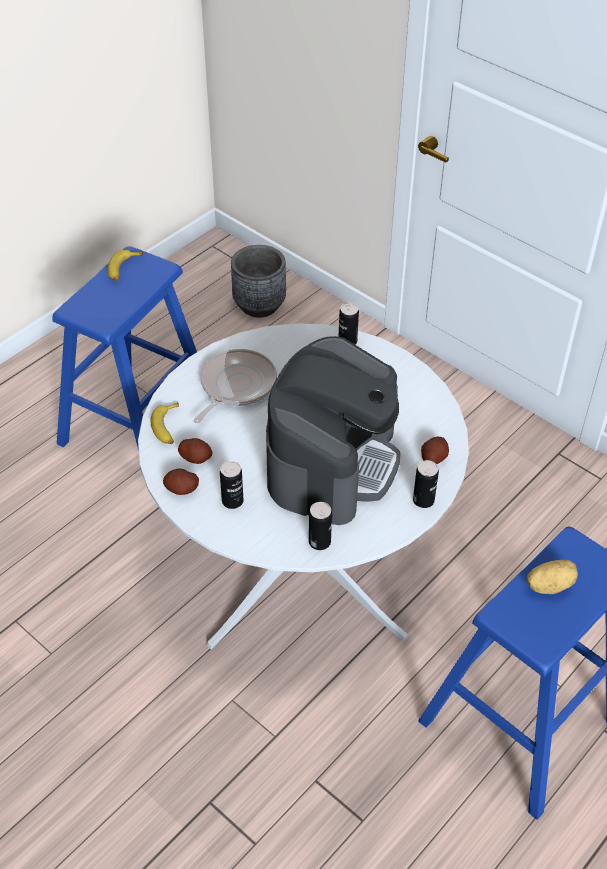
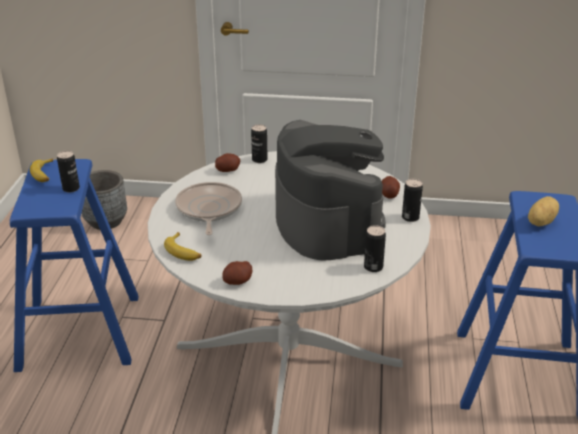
camera: 35 degrees left, 15 degrees down
potato [178,438,212,464] -> potato moved to [215,153,240,172]
can [220,461,244,509] -> can moved to [57,151,80,193]

